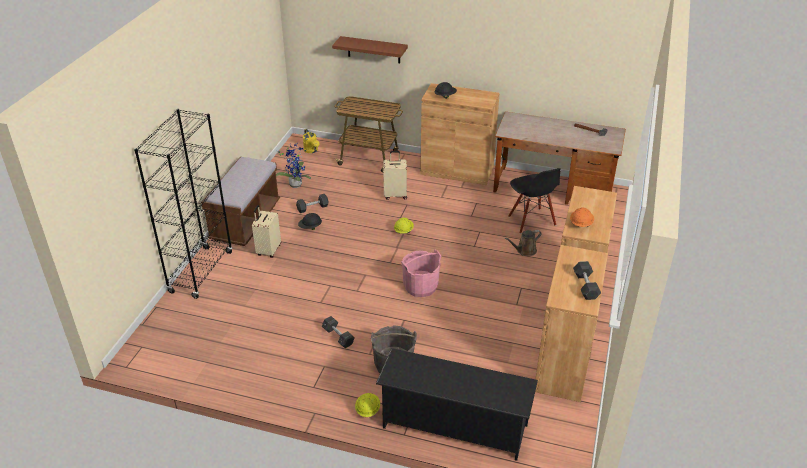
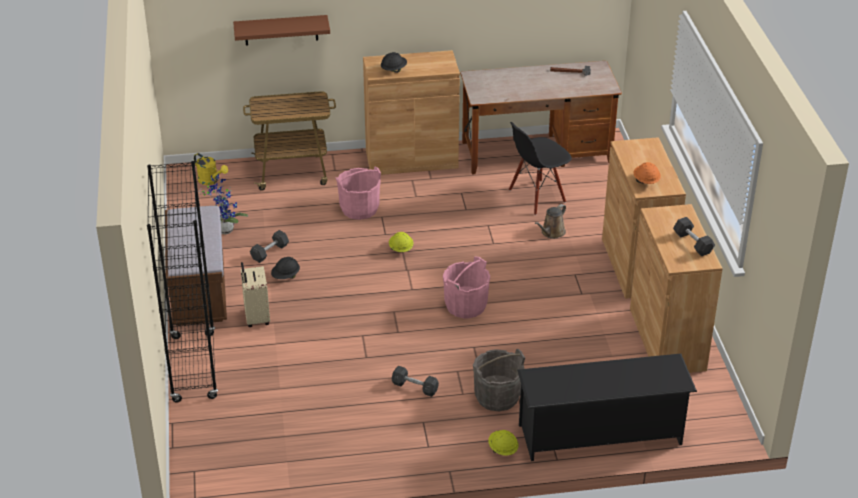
camera: 25 degrees left, 0 degrees up
beige suitcase [383,151,407,200] -> pink bucket [335,166,381,220]
black chair [508,168,561,234] -> black chair turned 105 degrees clockwise [509,122,572,215]

